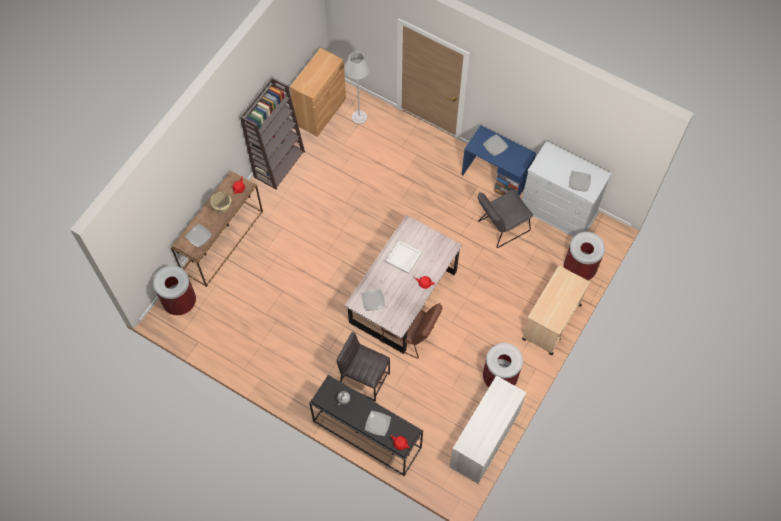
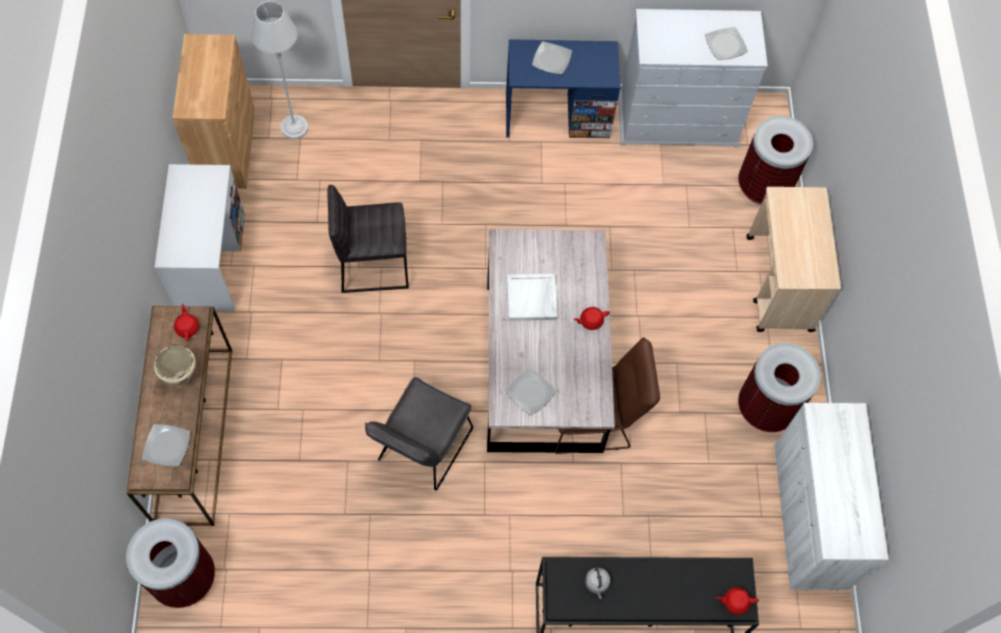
camera: 35 degrees left, 0 degrees up
brown bookcase [240,77,305,190] -> white desk [154,164,245,311]
grey stool [336,332,390,402] -> grey stool moved to [327,185,409,293]
plate [365,411,391,436] -> none
grey chair [478,189,533,248] -> grey chair moved to [365,377,473,491]

